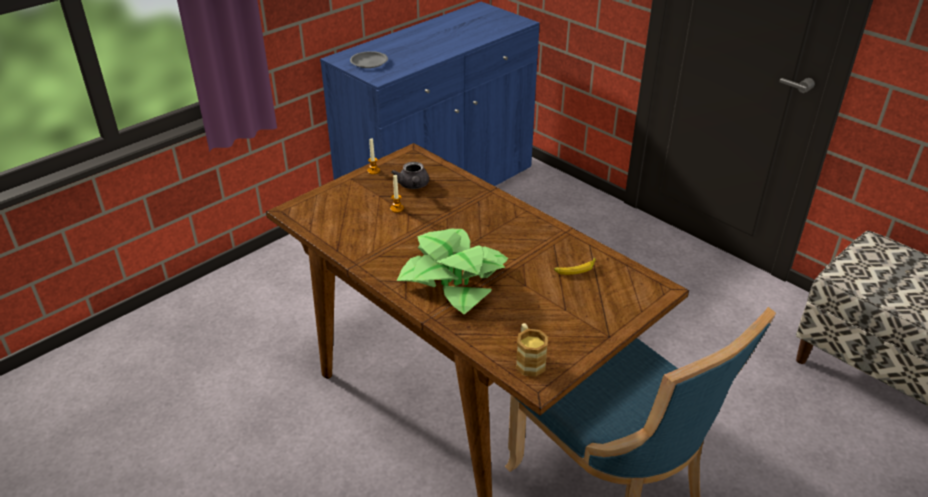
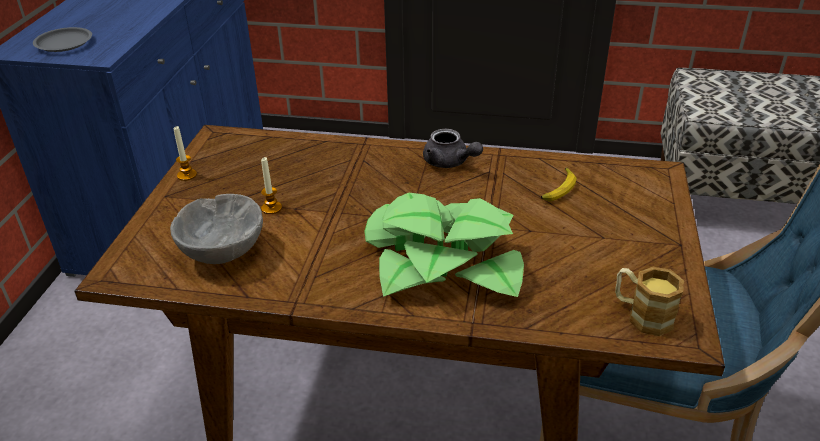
camera: 35 degrees left, 0 degrees up
grey teapot [391,162,429,189] -> grey teapot moved to [423,129,483,168]
none -> grey bowl [170,194,263,264]

